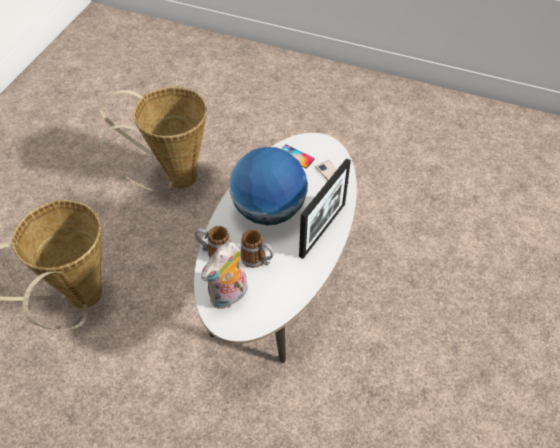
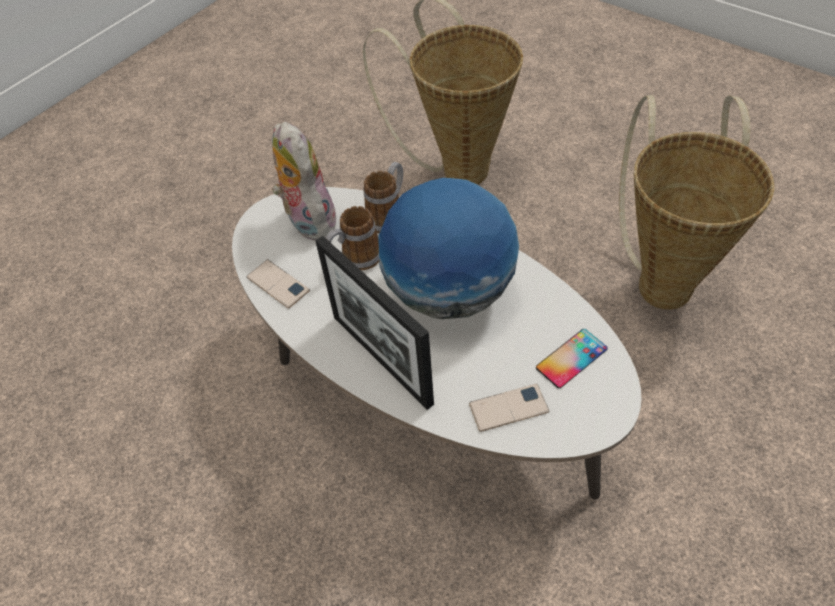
camera: 110 degrees right, 0 degrees up
none -> phone [246,260,310,308]

